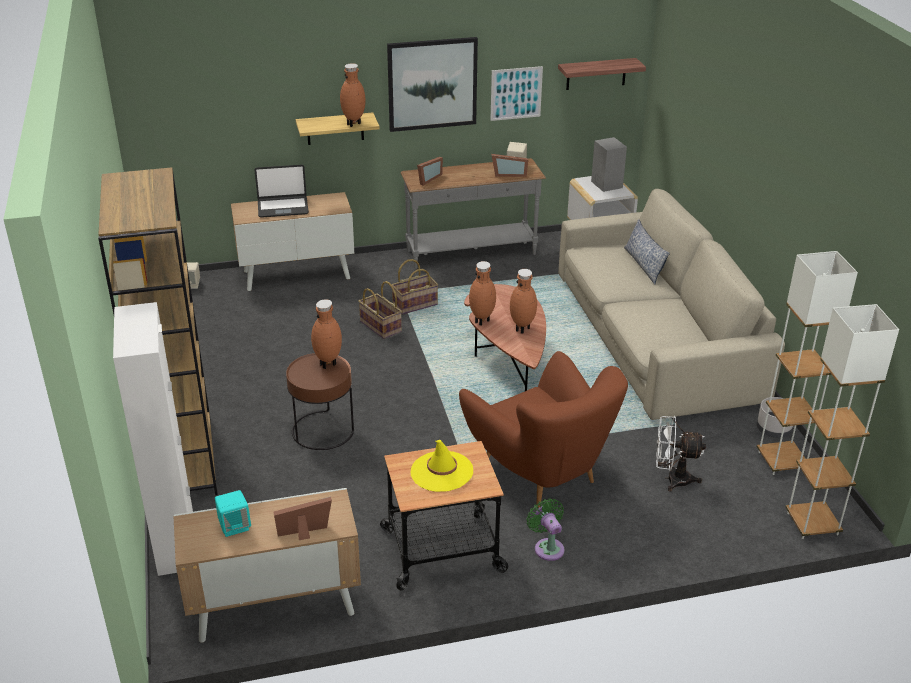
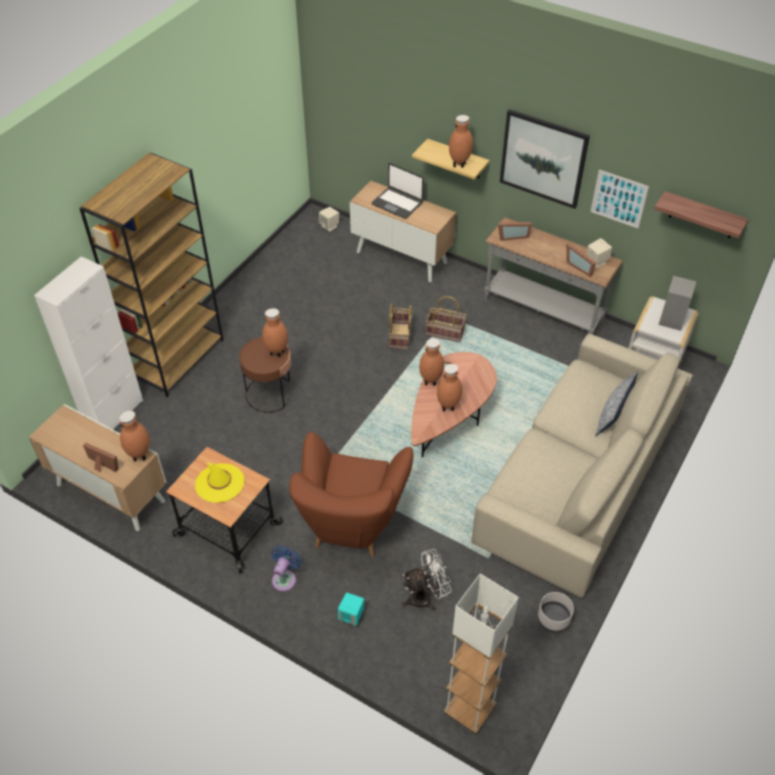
camera: 45 degrees right, 15 degrees up
turquoise speaker [215,490,251,537] -> turquoise speaker moved to [338,593,364,626]
green fan [527,498,565,561] -> blue fan [271,546,302,592]
white fan [656,416,706,492] -> white fan turned 105 degrees clockwise [402,549,451,610]
white floor lamp [757,251,858,475] -> none
none -> brown vase [120,411,150,462]

